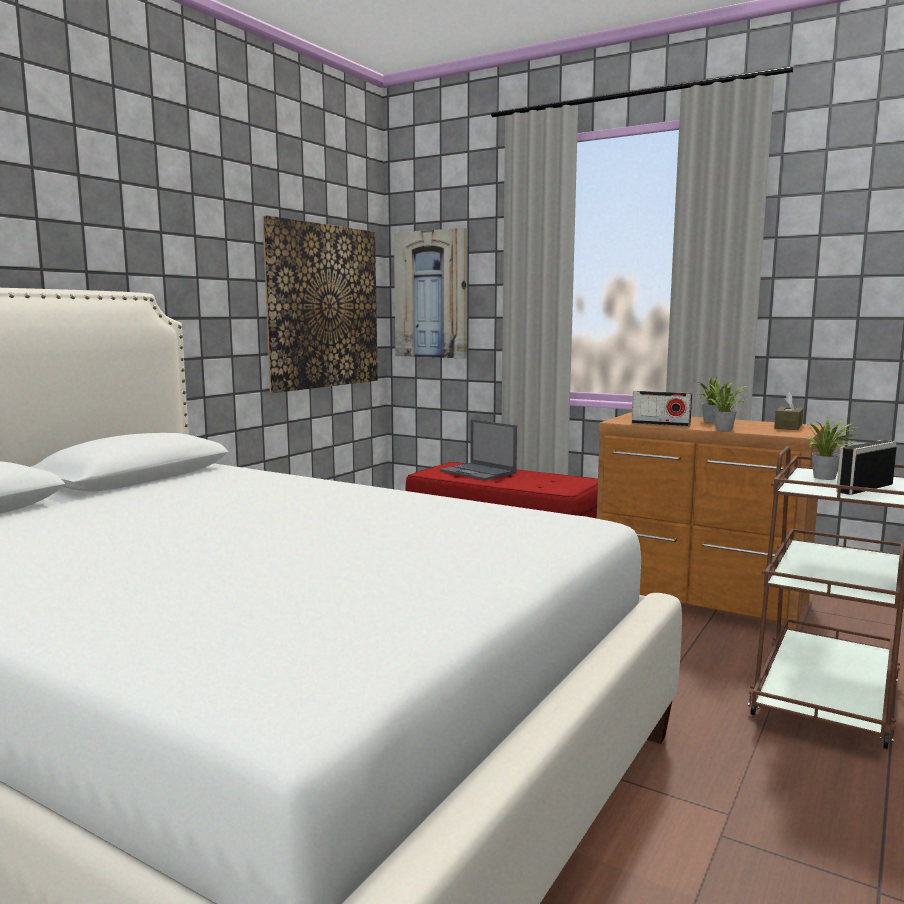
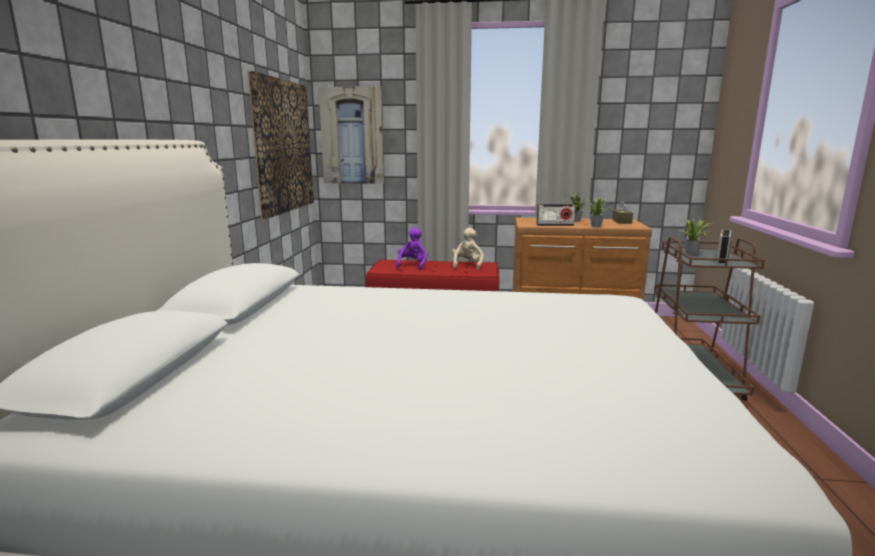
camera: 25 degrees left, 5 degrees up
laptop [440,419,517,480] -> purple plush toy [396,227,428,270]
none -> beige plush toy [451,227,484,270]

